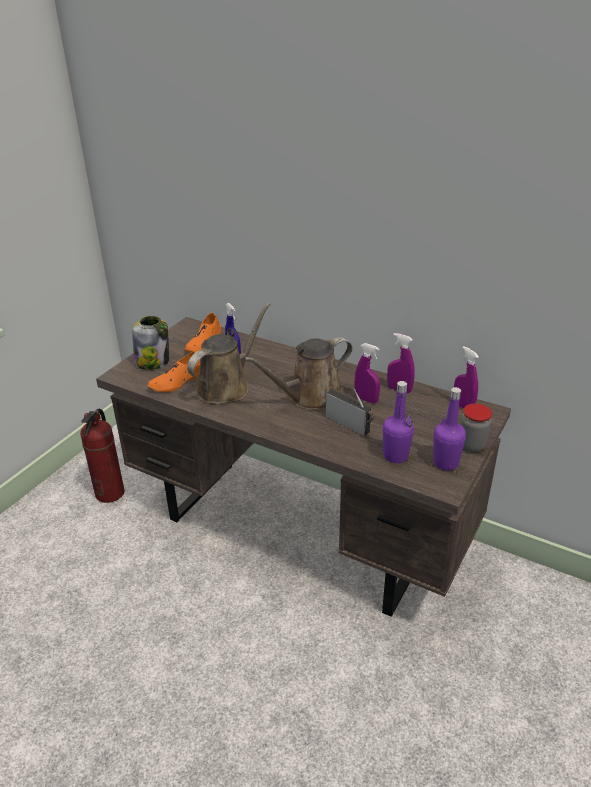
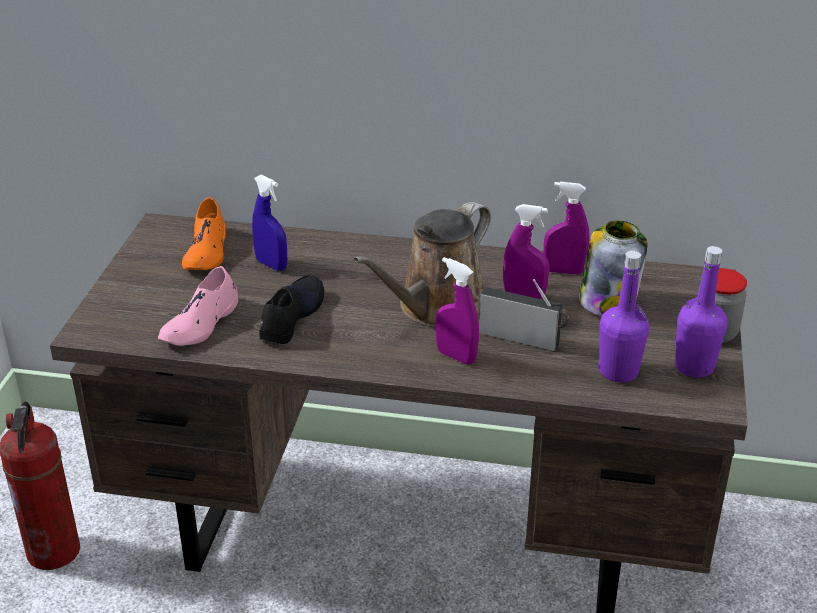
camera: 20 degrees left, 0 degrees up
jar [132,316,169,370] -> jar moved to [579,221,647,316]
orange shoe [148,351,200,392] -> pink shoe [158,266,238,346]
brown watering can [187,303,271,405] -> black shoe [259,275,324,344]
purple spray bottle [454,346,479,409] -> purple spray bottle moved to [436,257,479,365]

